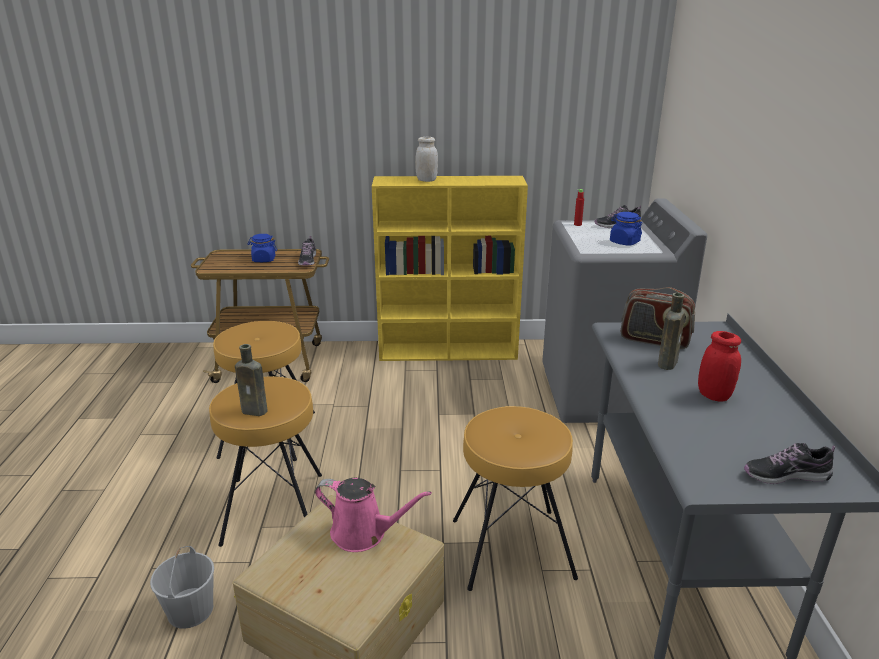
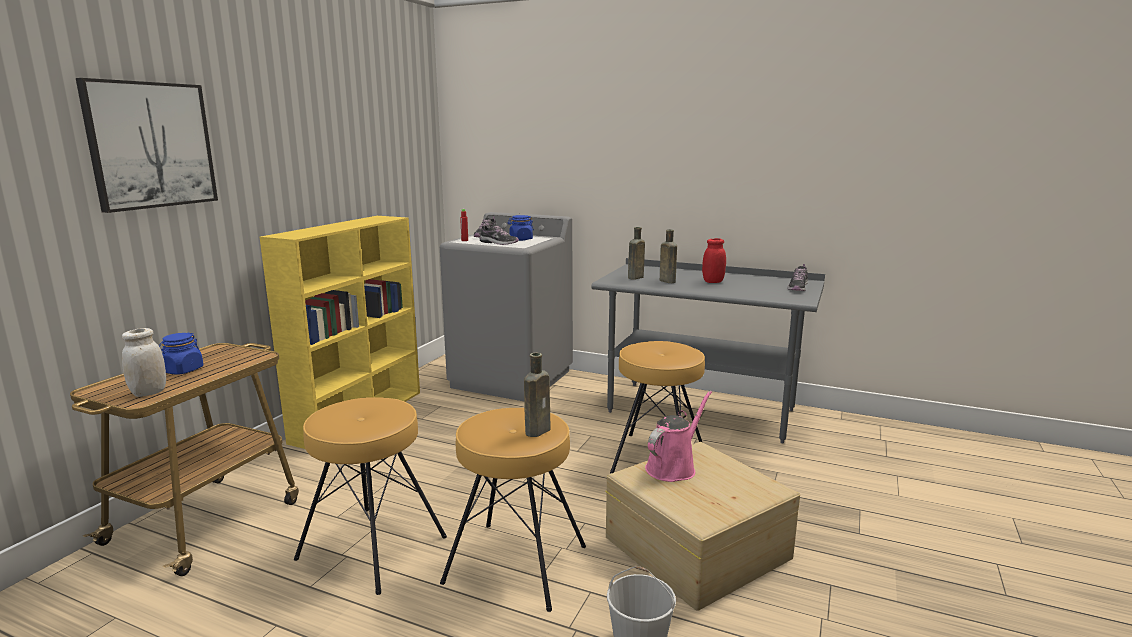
camera: 65 degrees left, 10 degrees down
shoe [298,236,316,266] -> shoe moved to [479,224,519,245]
white jar [415,137,438,182] -> white jar moved to [122,328,166,397]
radio [621,287,695,349] -> brown bottle [628,227,645,280]
none -> picture [76,78,218,213]

